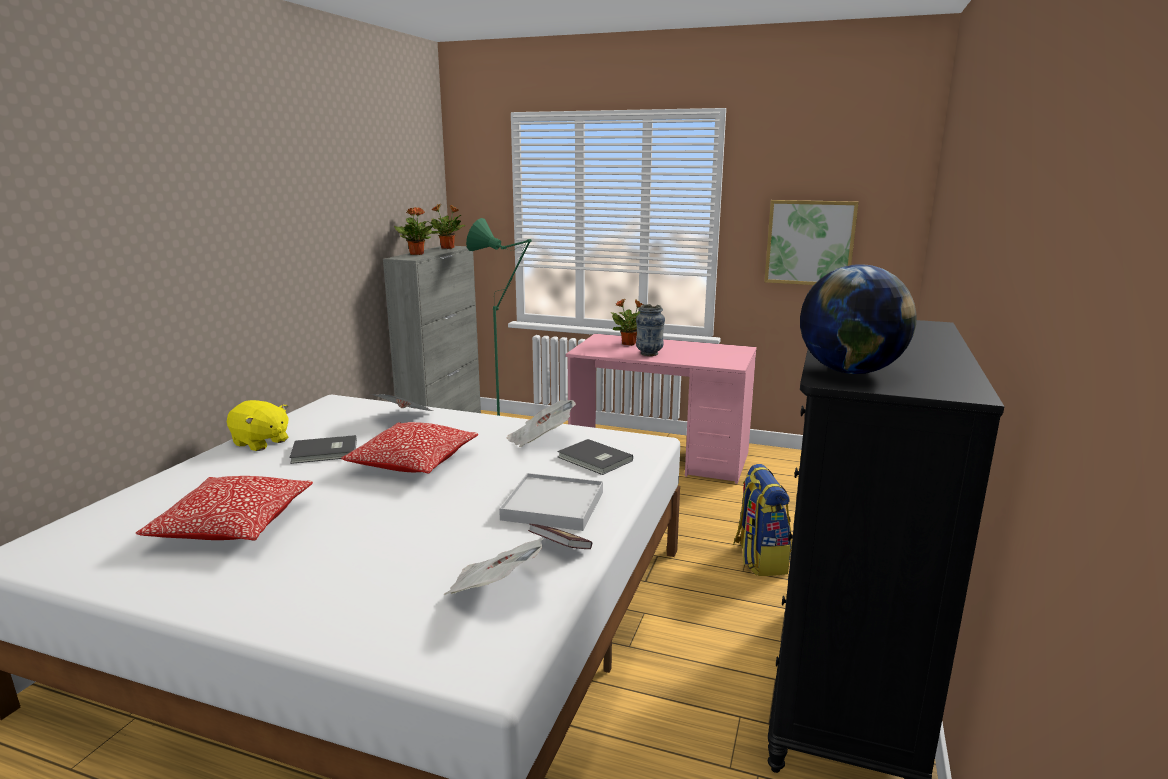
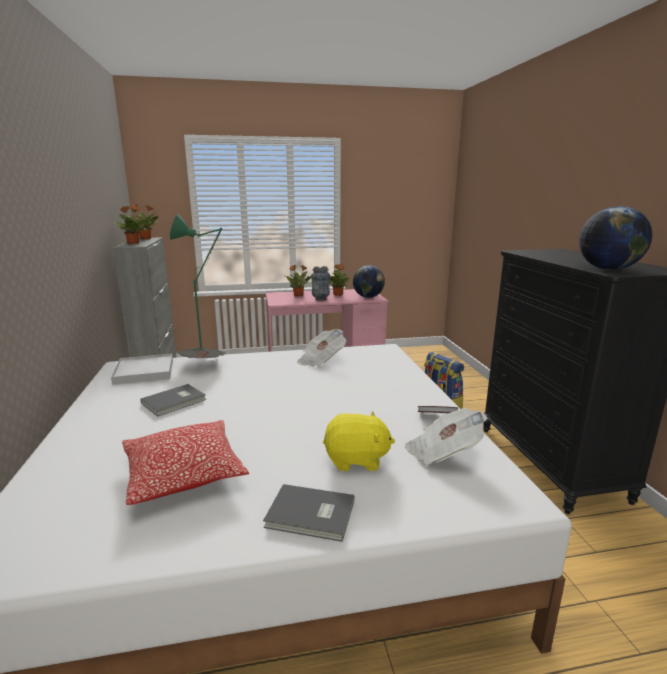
camera: 30 degrees left, 0 degrees up
yellow plush toy [227,400,289,451] -> yellow plush toy moved to [323,411,395,471]
pillow [341,422,478,474] -> none
white tray [499,473,603,531] -> white tray moved to [111,354,173,385]
grey book [557,439,633,475] -> grey book moved to [263,484,354,542]
picture [764,200,859,285] -> none
none -> potted plant [330,264,350,296]
none -> globe [353,265,385,298]

